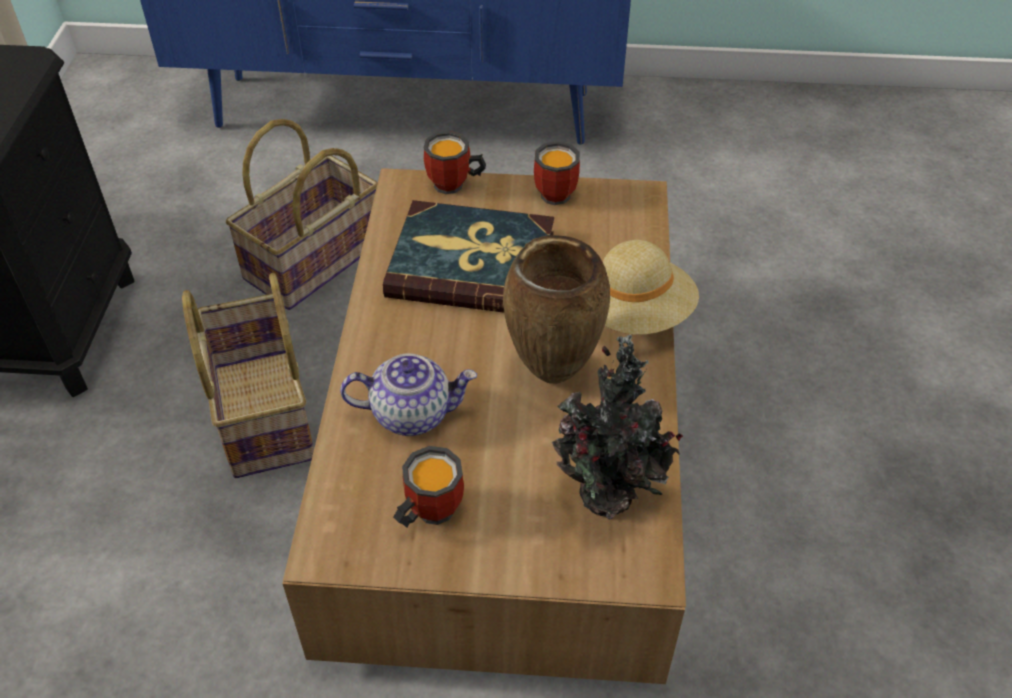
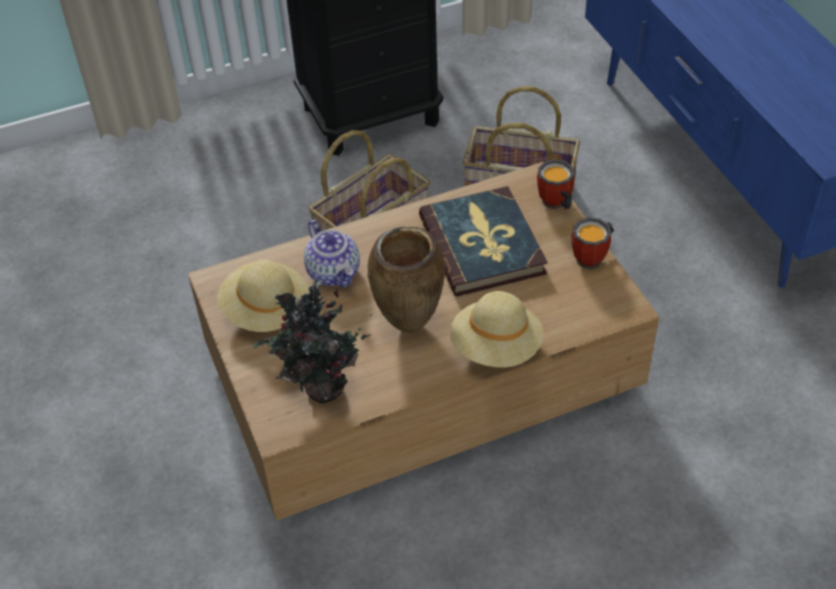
camera: 65 degrees right, 0 degrees up
mug [393,446,464,528] -> beige hat [217,260,309,332]

